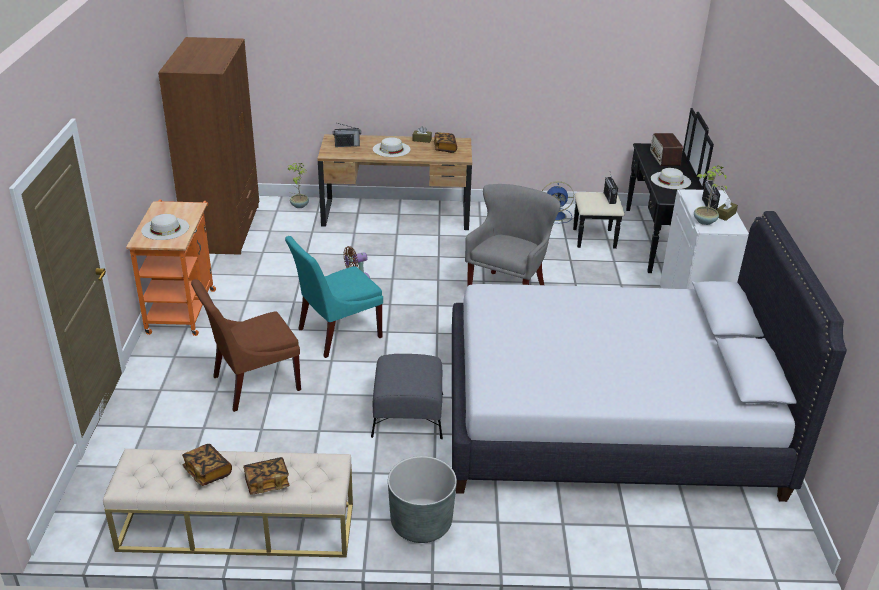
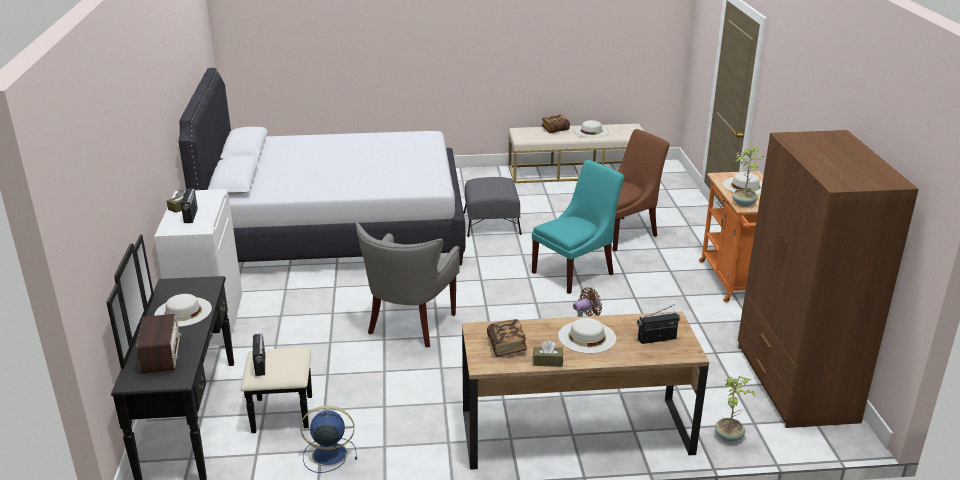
camera: 175 degrees right, 5 degrees down
book [182,444,232,486] -> white hat [574,120,609,137]
grey planter [388,456,457,543] -> none
potted plant [694,165,727,225] -> potted plant moved to [732,146,766,207]

